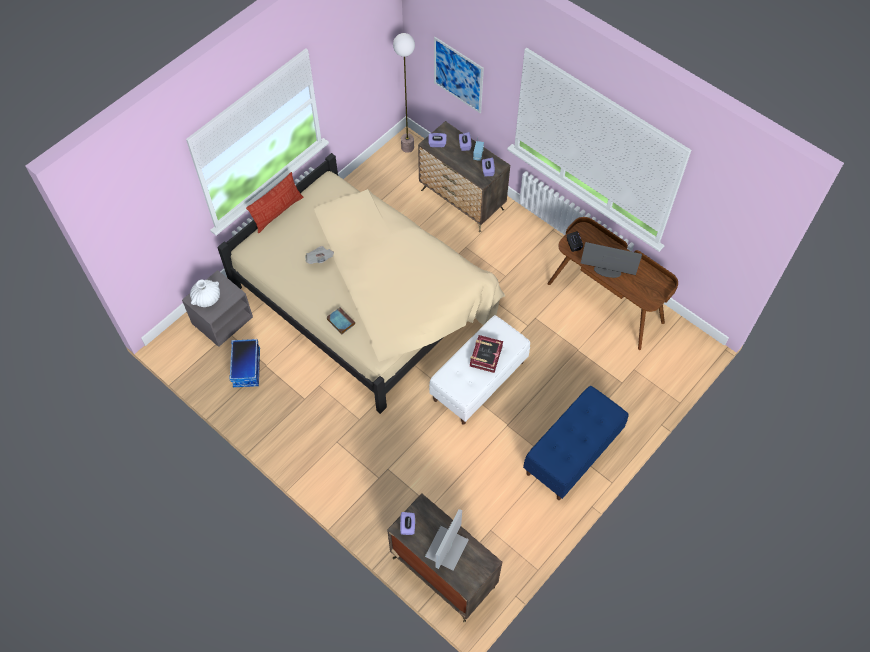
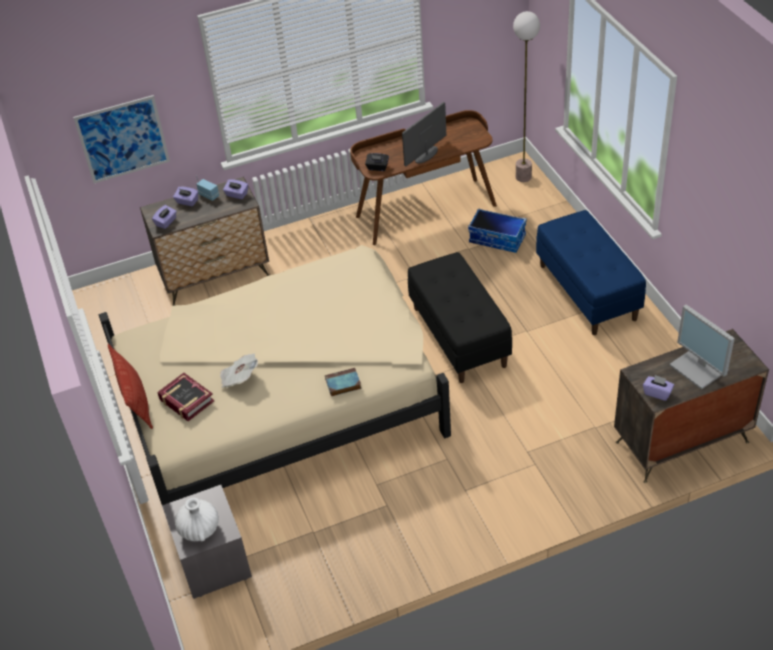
camera: 60 degrees left, 15 degrees down
storage box [229,339,260,387] -> storage box moved to [468,208,526,253]
floor lamp [393,33,415,153] -> floor lamp moved to [513,11,540,182]
white bench [429,315,530,425] -> black bench [408,252,512,383]
book [470,335,503,373] -> book moved to [157,373,214,421]

